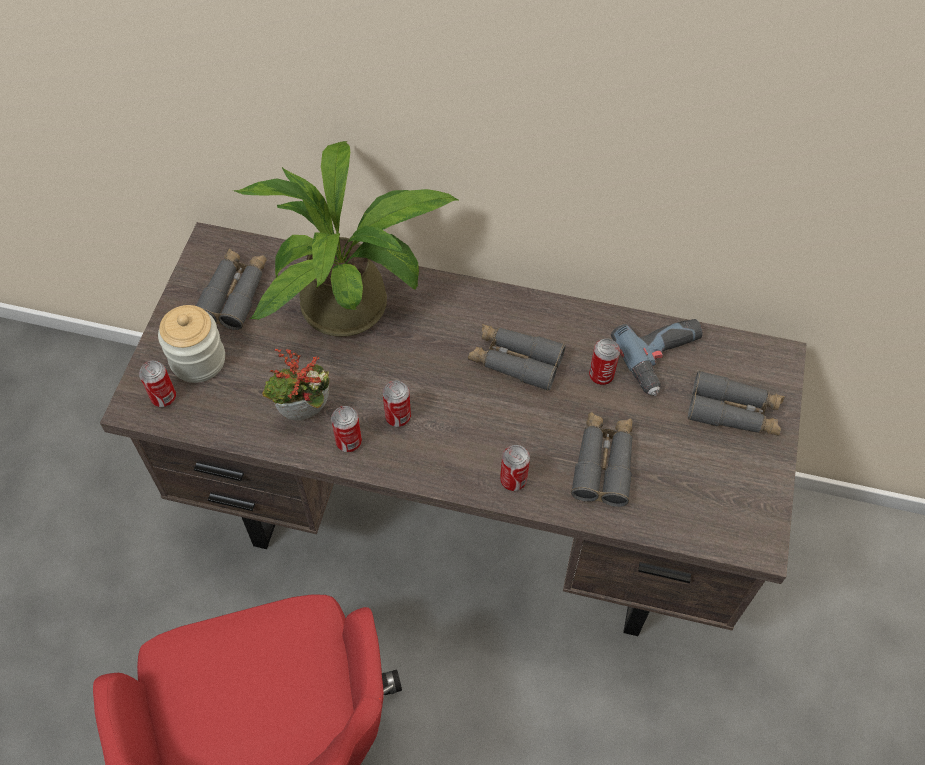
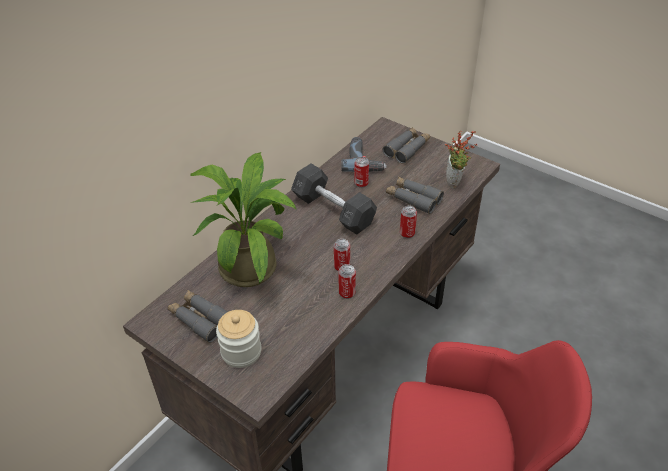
camera: 65 degrees left, 15 degrees down
can [139,361,176,407] -> none
potted plant [262,349,329,421] -> potted plant moved to [445,131,477,189]
grey binoculars [468,324,566,391] -> grey dumbbell [291,163,377,235]

